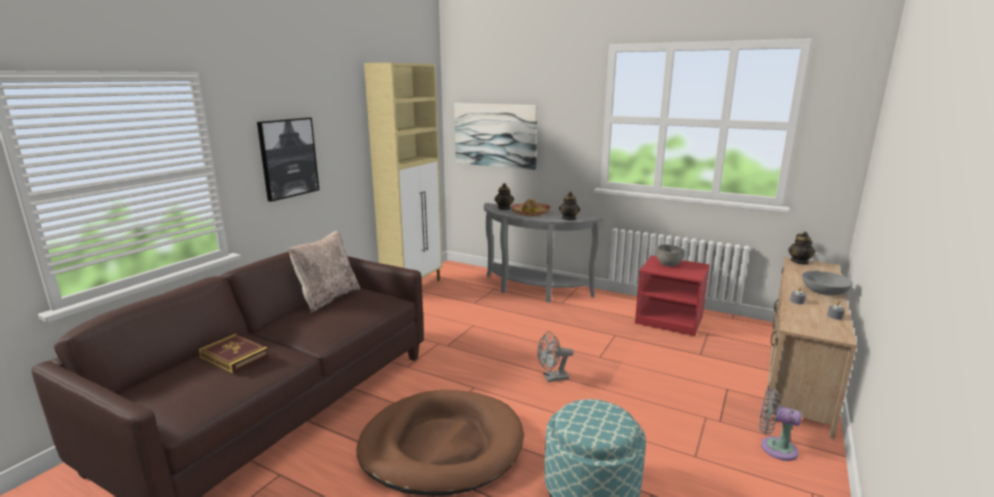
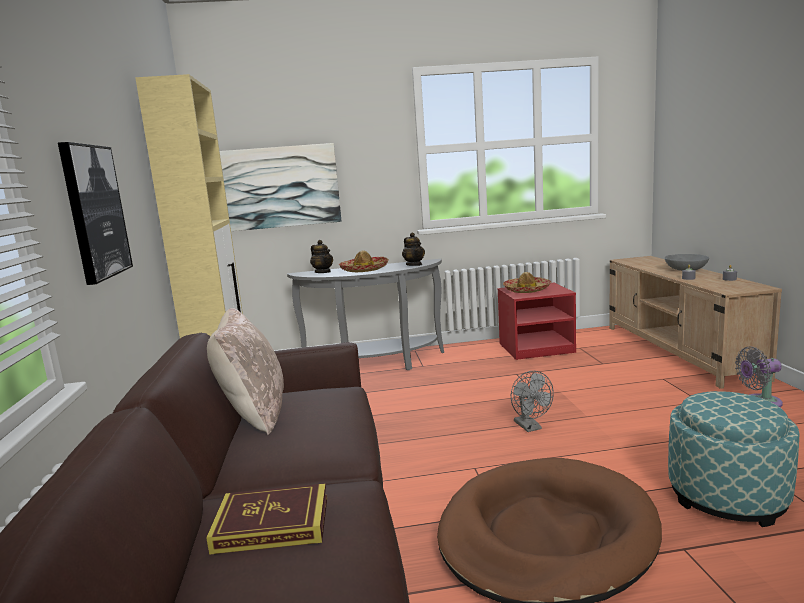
camera: 35 degrees left, 5 degrees down
grey fan [537,331,574,382] -> grey fan turned 60 degrees counterclockwise [511,371,554,432]
grey bowl [656,244,685,267] -> hat [503,272,551,293]
teapot [788,232,815,265] -> none

